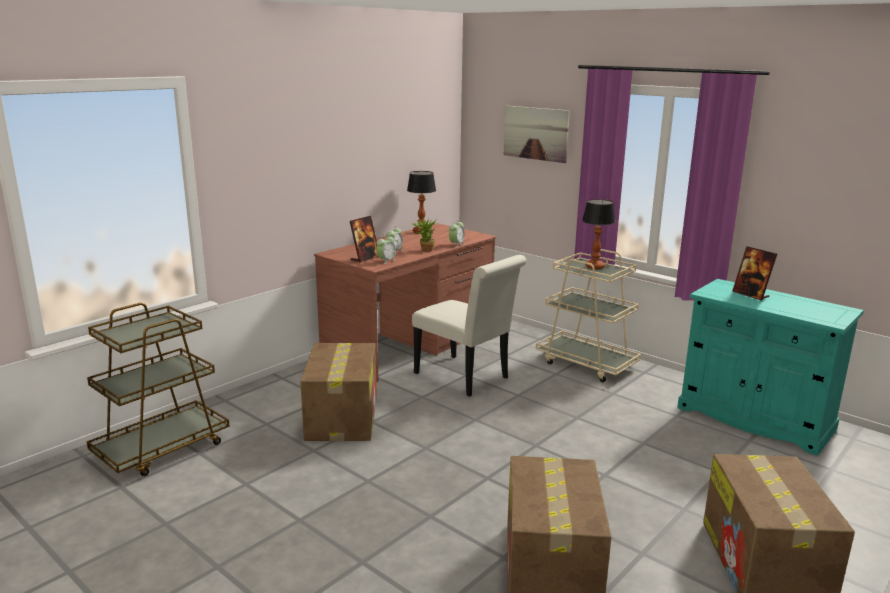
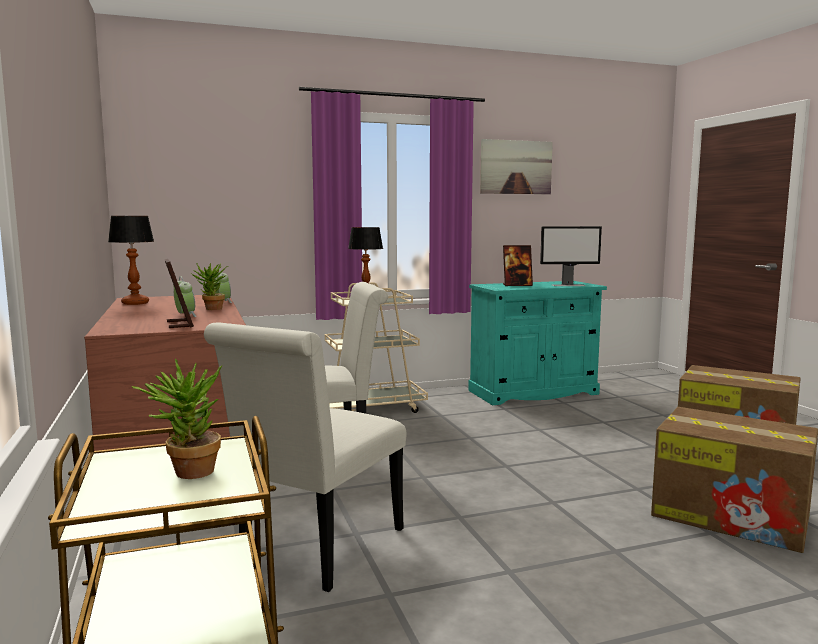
camera: 60 degrees left, 10 degrees down
cardboard box [300,343,377,441] -> white chair [204,322,406,592]
alarm clock [376,234,396,264] -> none
picture [504,106,570,163] -> picture moved to [480,139,553,194]
none -> potted plant [132,358,222,479]
none -> monitor [540,226,602,286]

